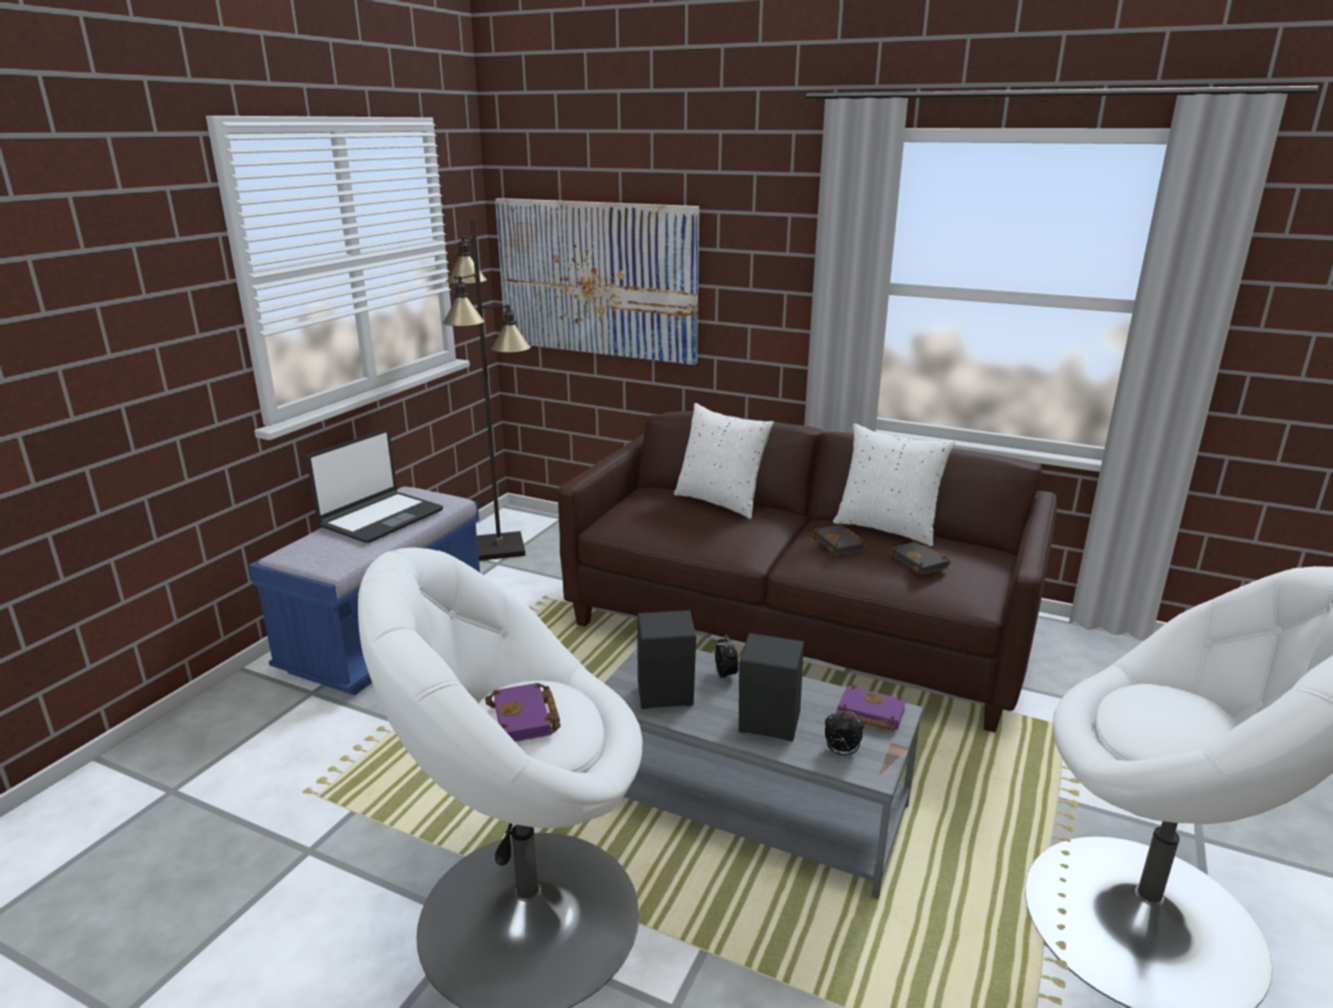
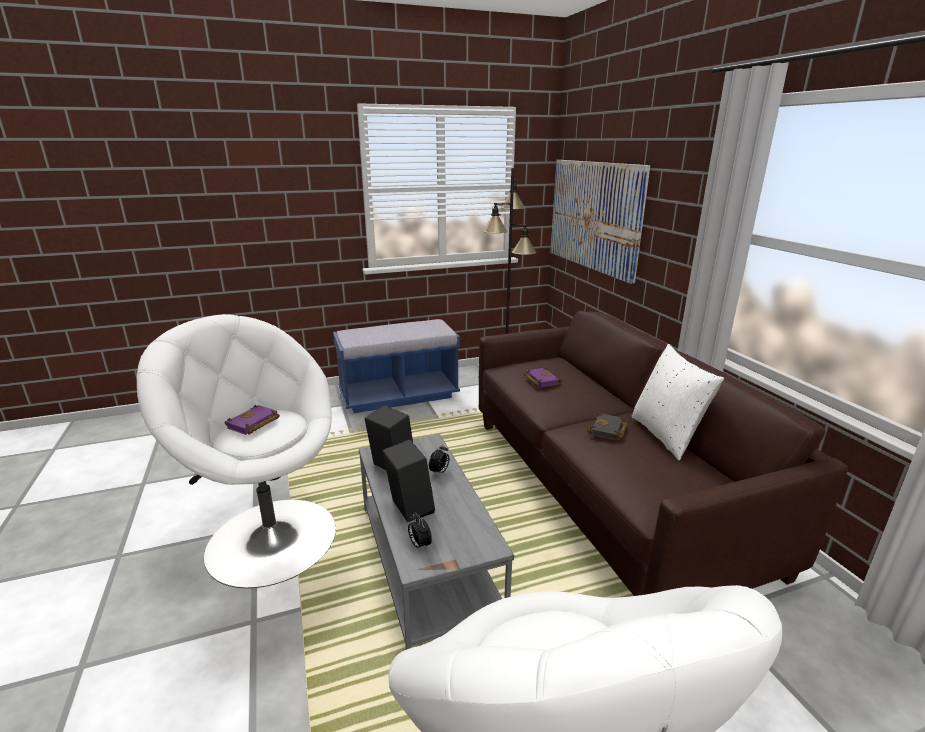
camera: 45 degrees right, 0 degrees up
laptop [306,429,443,543] -> none
white pillow [674,403,774,519] -> none
purple book [837,685,906,731] -> purple book moved to [524,368,562,387]
black book [887,541,951,575] -> none

